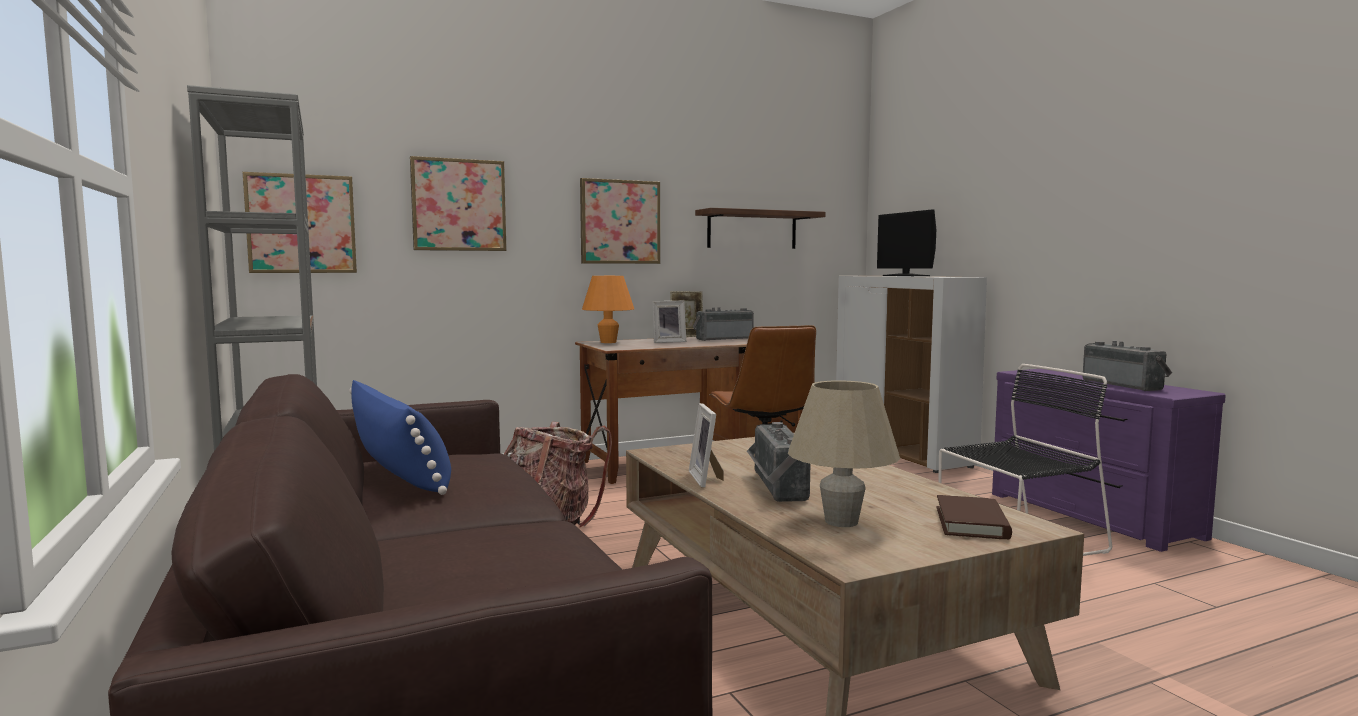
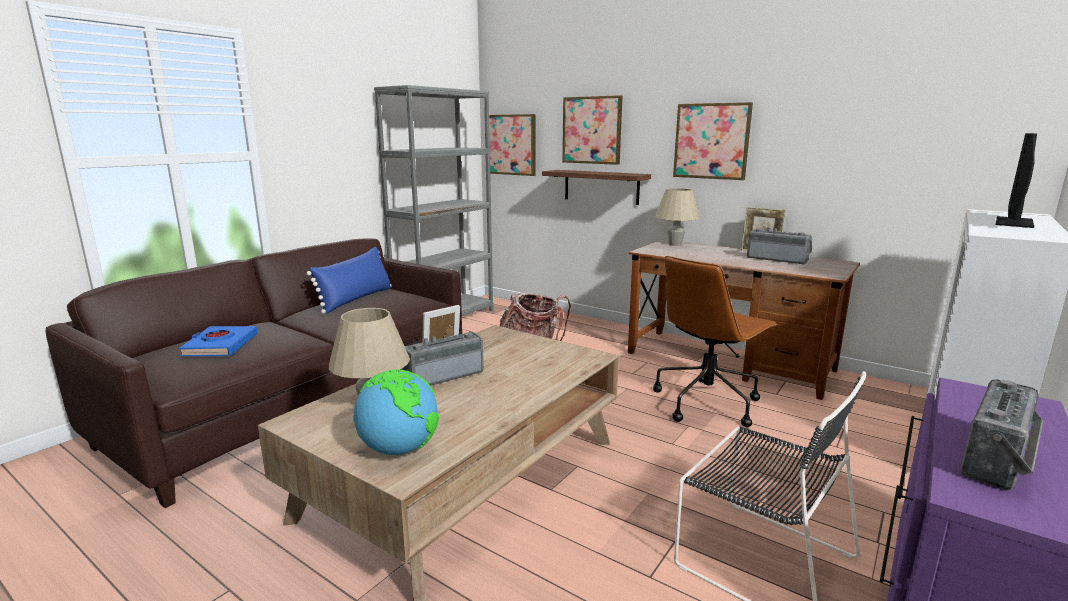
camera: 60 degrees right, 10 degrees up
orange table lamp [582,276,634,343] -> beige table lamp [655,188,700,246]
picture frame [652,301,686,343] -> none
shelf [695,208,826,249] -> shelf moved to [542,170,651,205]
brown book [937,495,1012,540] -> globe [353,370,439,455]
none -> blue book [179,326,258,356]

